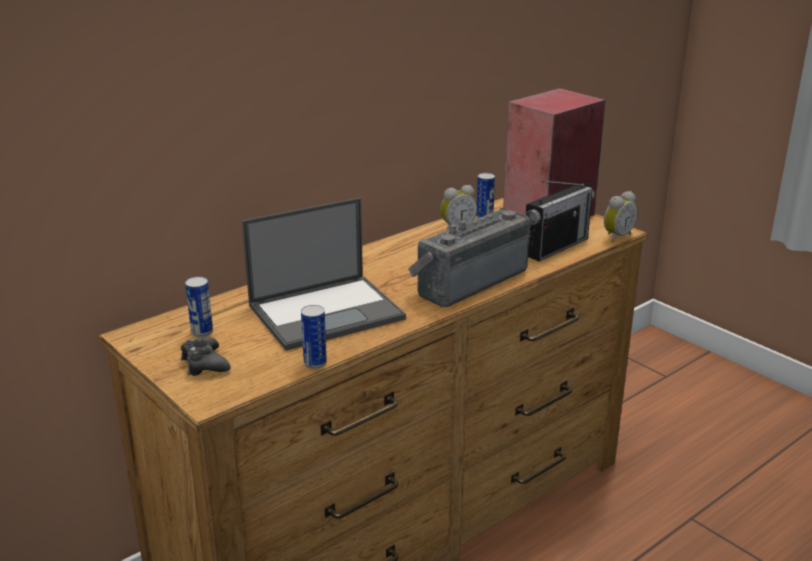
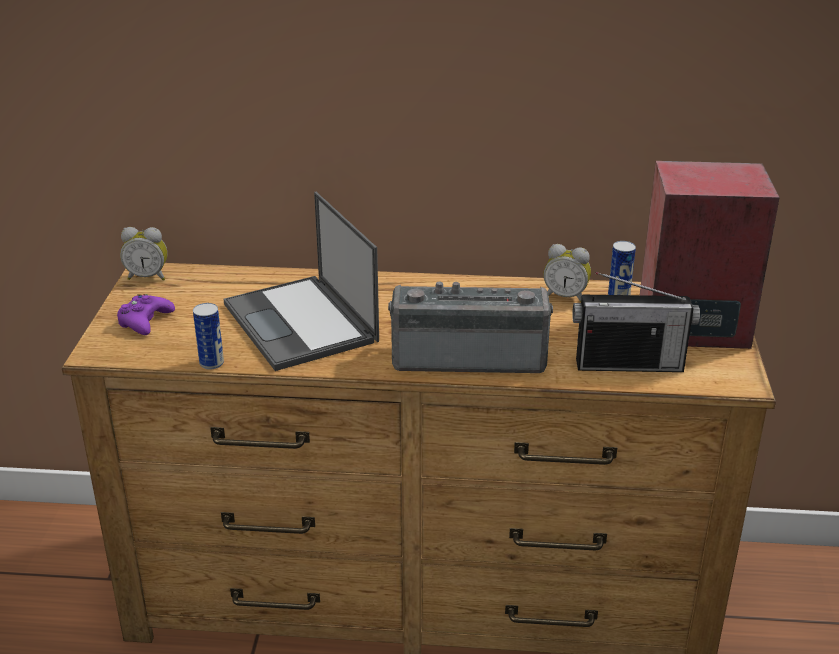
camera: 45 degrees right, 5 degrees up
black game controller [181,337,231,376] -> purple game controller [117,294,175,335]
can [185,277,213,337] -> none
laptop [242,198,406,351] -> laptop turned 45 degrees clockwise [223,192,379,371]
alarm clock [604,191,638,242] -> alarm clock moved to [120,227,167,281]

